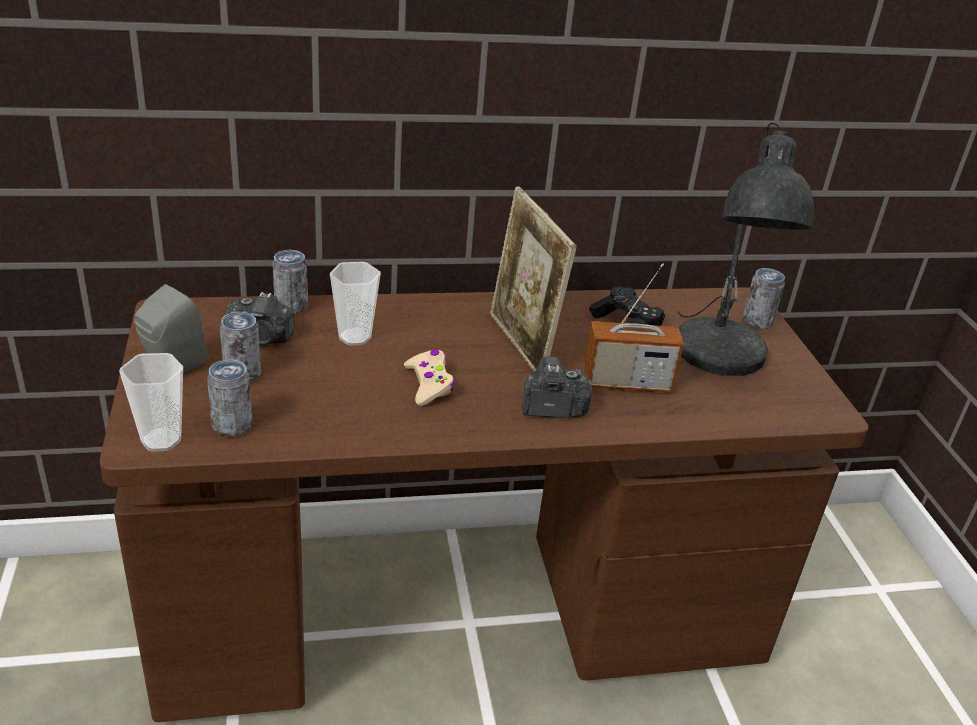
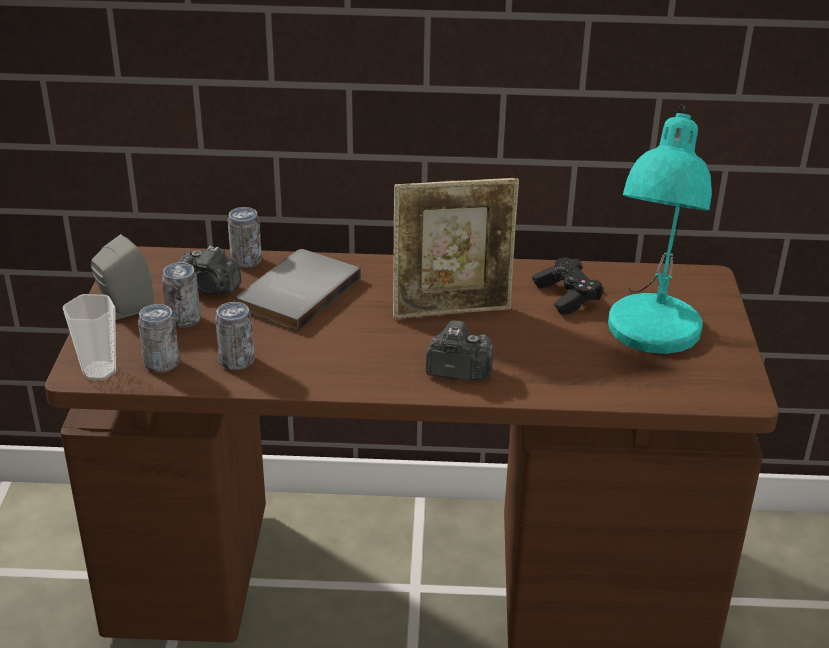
camera: 15 degrees right, 0 degrees up
cup [330,262,381,346] -> grey book [236,249,361,331]
beige game controller [404,349,455,406] -> none
picture frame [490,186,577,371] -> picture frame turned 90 degrees counterclockwise [393,178,519,319]
radio [584,263,684,393] -> none
grey table lamp [678,123,814,376] -> turquoise table lamp [608,104,712,354]
can [742,268,785,330] -> can moved to [215,302,254,370]

